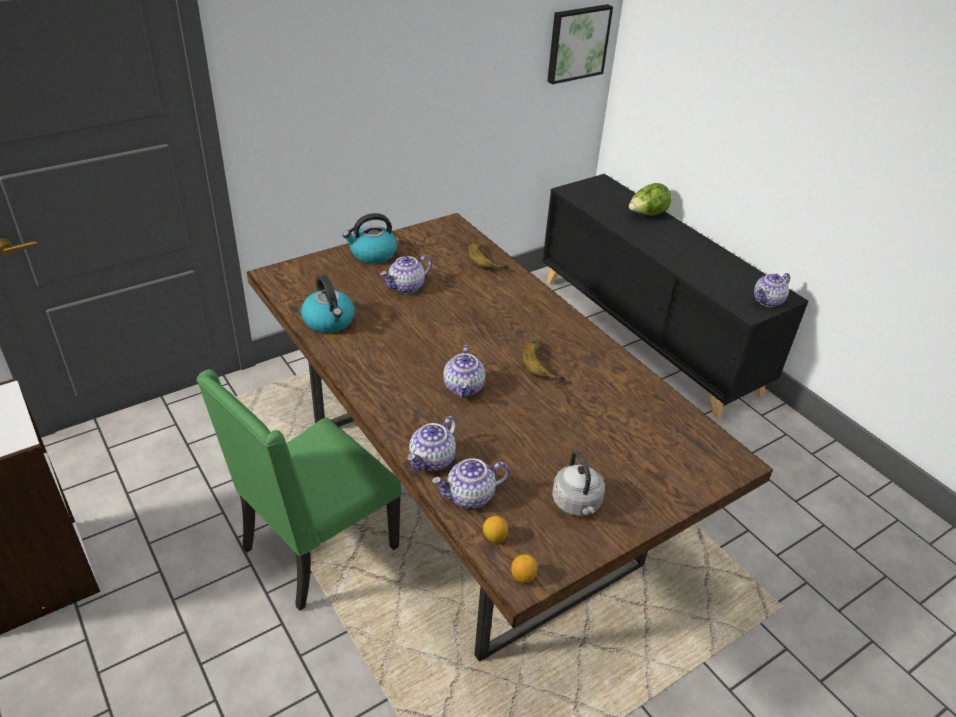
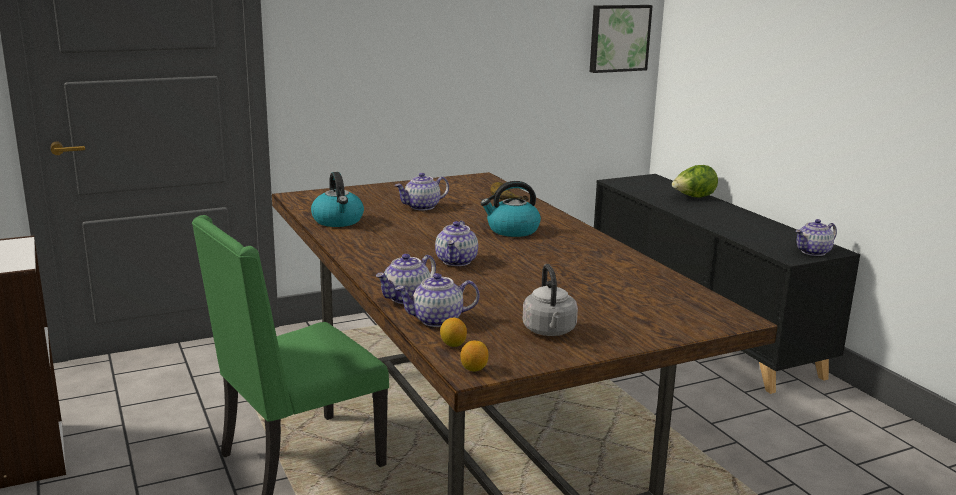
camera: 10 degrees right, 20 degrees down
kettle [343,213,397,264] -> kettle moved to [481,181,541,237]
banana [522,340,565,383] -> none

